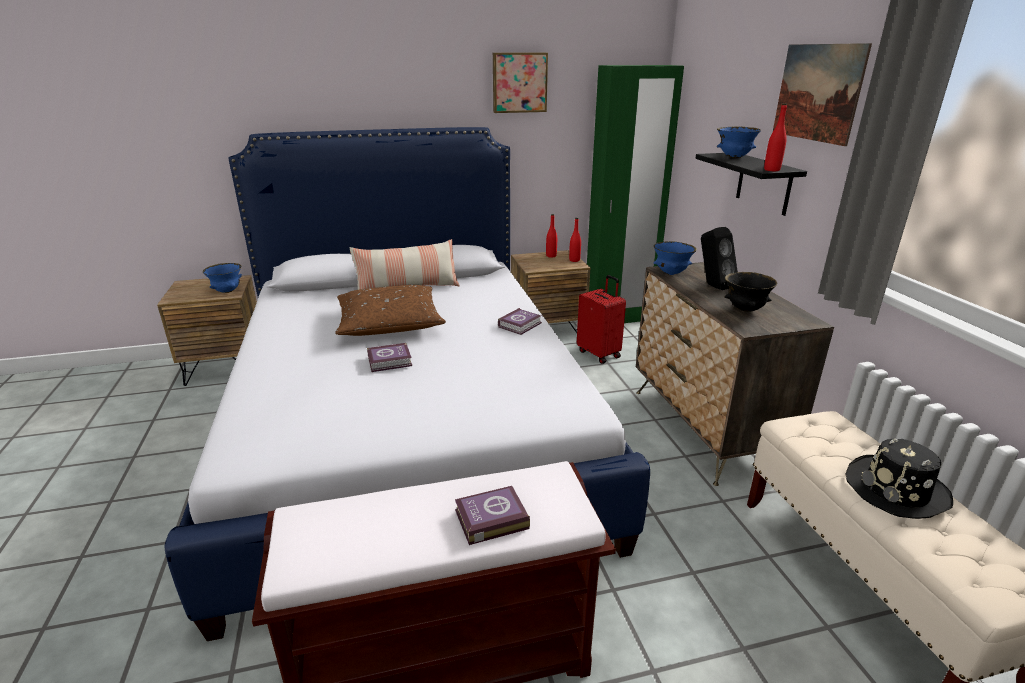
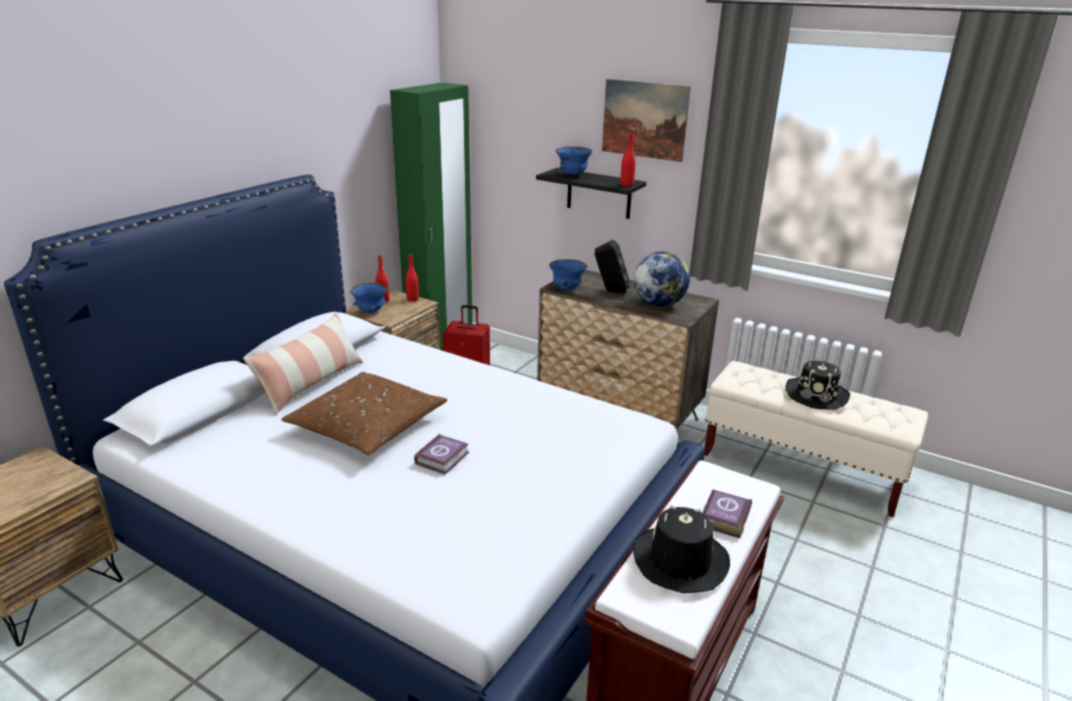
camera: 45 degrees left, 0 degrees up
blue bowl [203,263,242,293] -> blue bowl moved to [350,283,387,313]
picture [493,53,548,113] -> none
book [498,308,542,335] -> none
black bowl [724,272,777,312] -> globe [634,252,690,307]
none -> black hat [633,505,730,593]

